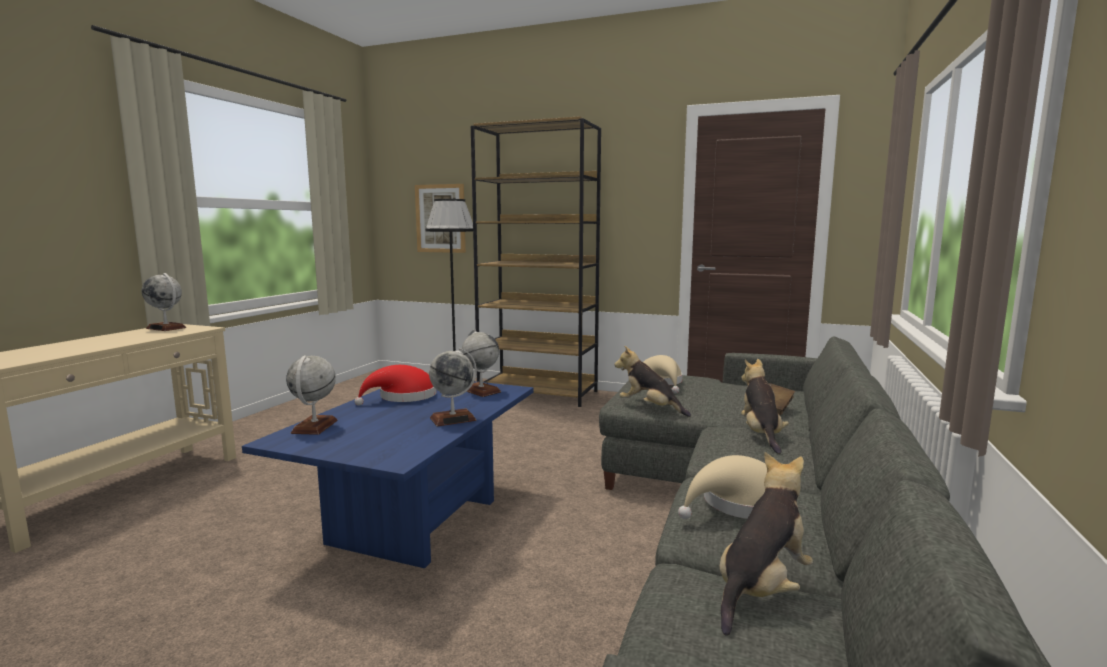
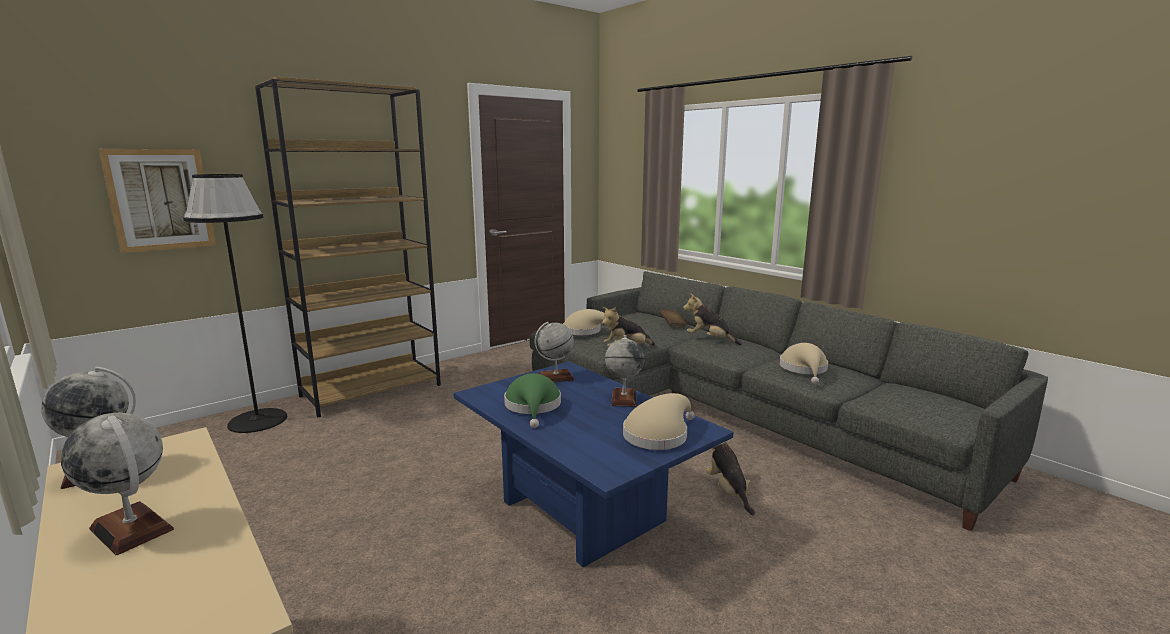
camera: 60 degrees left, 5 degrees up
globe [286,355,338,435] -> globe moved to [61,413,174,555]
red hat [355,365,436,406] -> green hat [504,373,561,428]
plush toy [720,452,813,636] -> plush toy moved to [706,424,755,515]
none -> beige hat [623,393,695,450]

